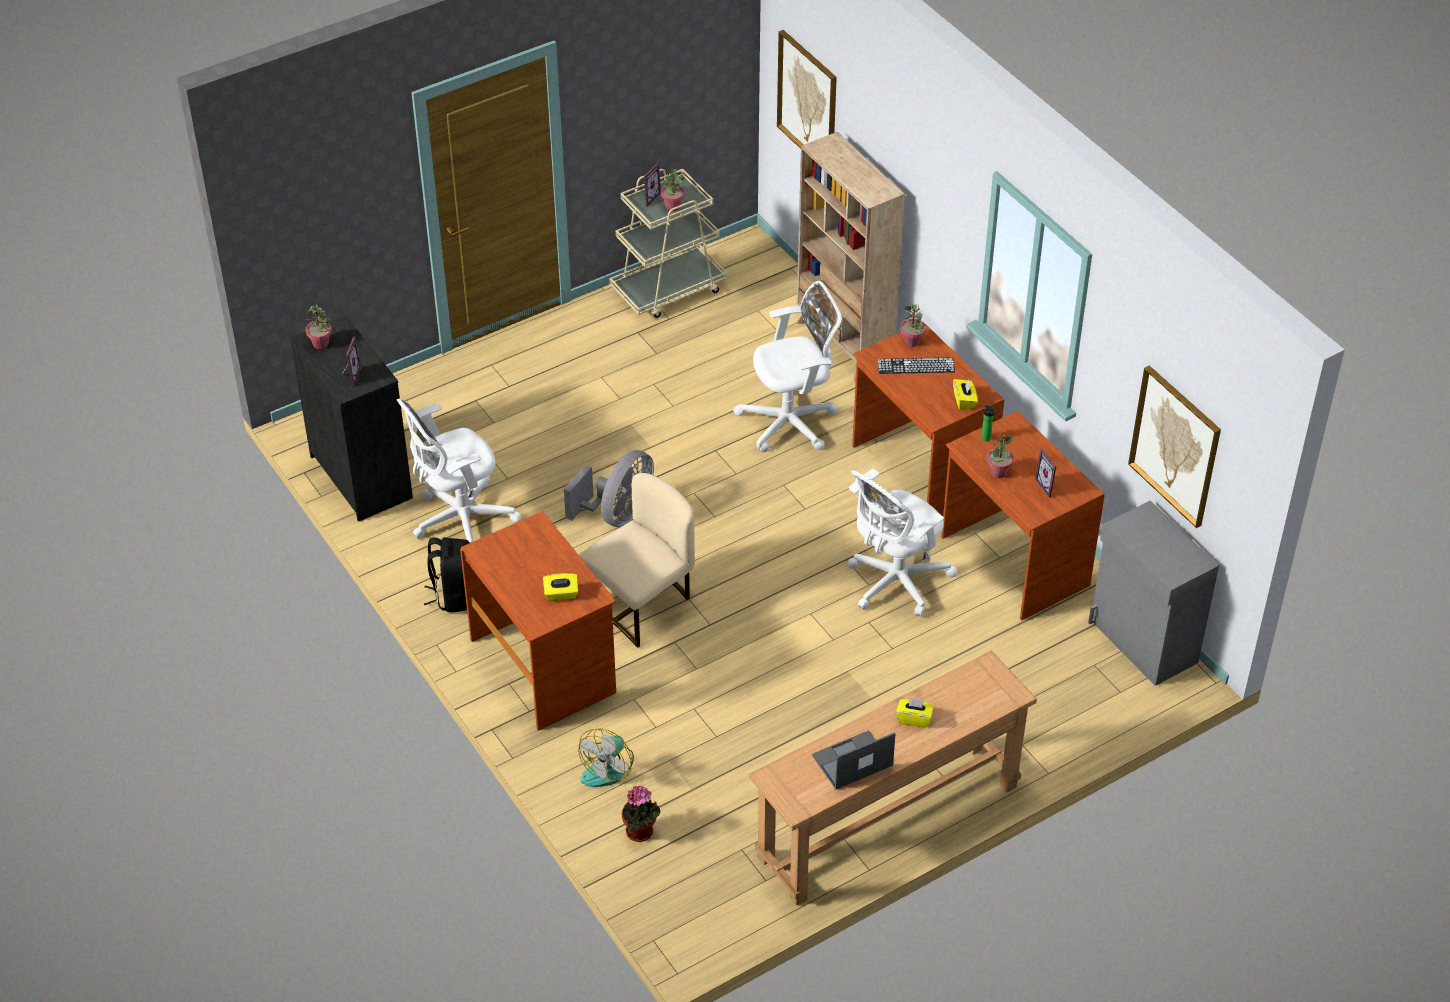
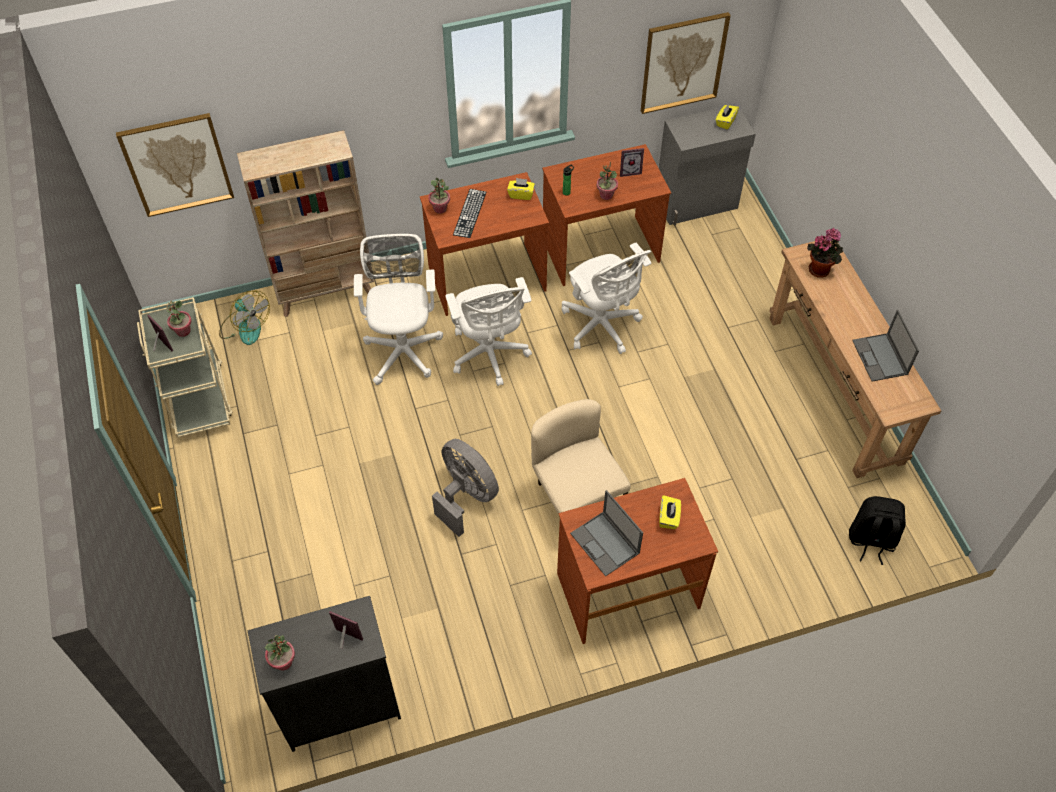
camera: 75 degrees left, 10 degrees up
white office chair [397,398,522,543] -> white office chair moved to [445,277,532,386]
black backpack [424,537,470,612] -> black backpack moved to [849,496,906,565]
fan [578,729,634,787] -> fan moved to [219,291,270,345]
potted plant [622,786,660,842] -> potted plant moved to [807,228,843,278]
yellow tissue box [896,697,934,728] -> yellow tissue box moved to [716,104,739,130]
none -> laptop [570,490,643,576]

